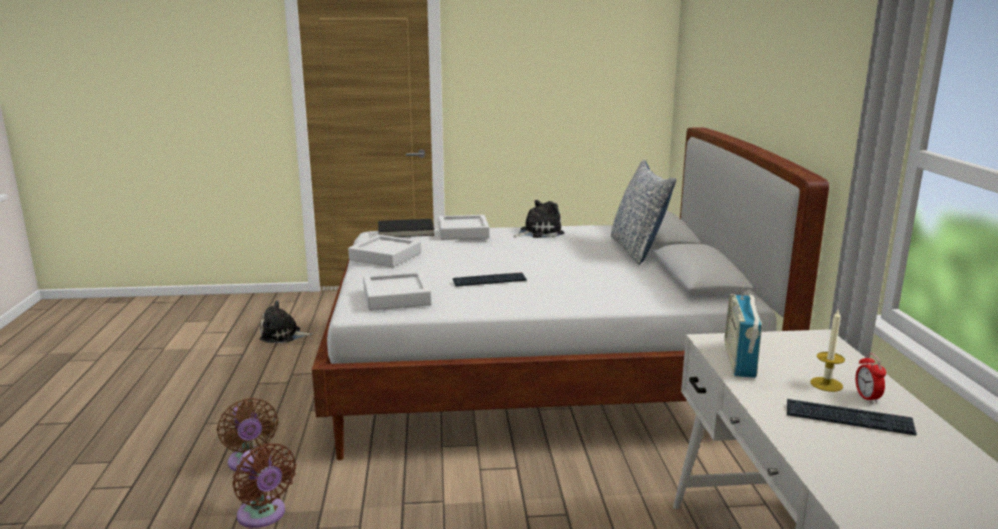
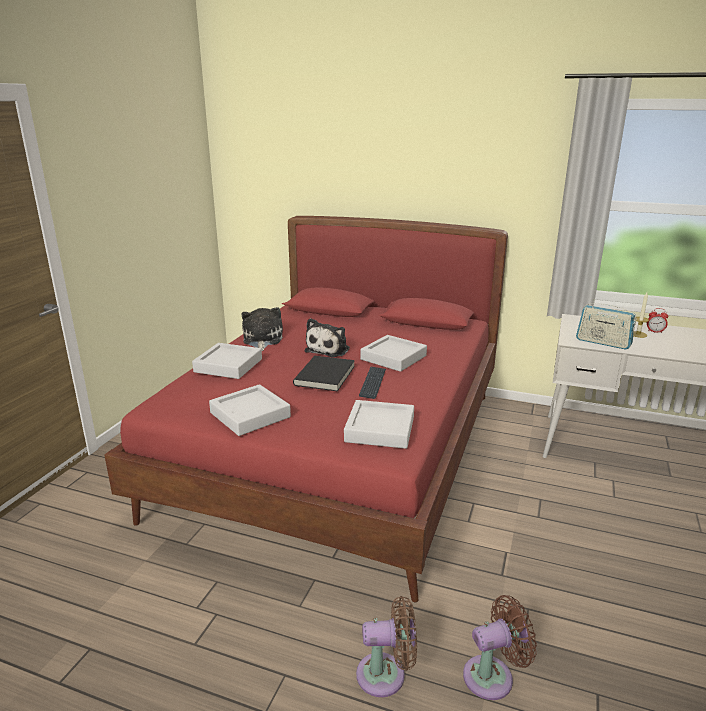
camera: 65 degrees left, 5 degrees up
plush toy [260,300,313,343] -> plush toy moved to [305,318,350,357]
white bed [312,127,829,460] -> red bed [104,216,508,603]
black book [378,219,434,237] -> black book moved to [293,356,355,391]
pillow [611,160,676,265] -> none
keyboard [787,399,917,435] -> none
none -> grey tray [360,335,427,372]

